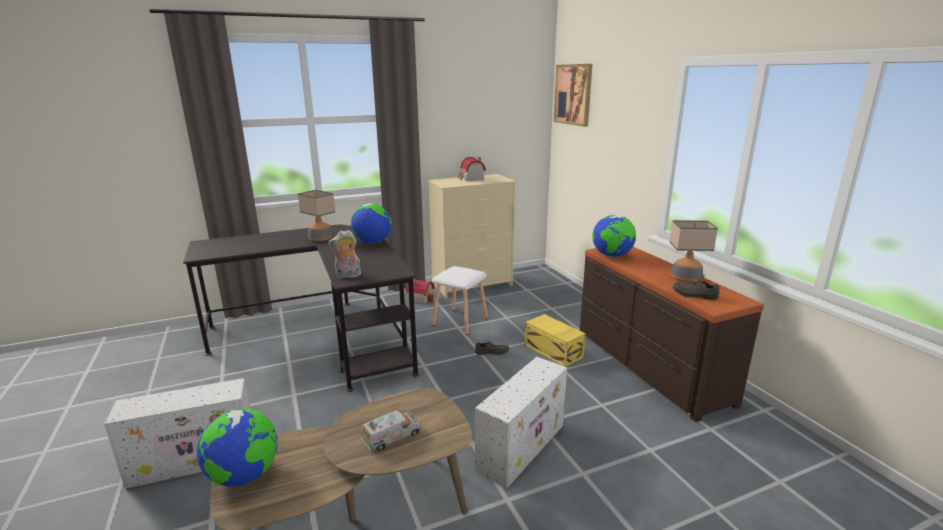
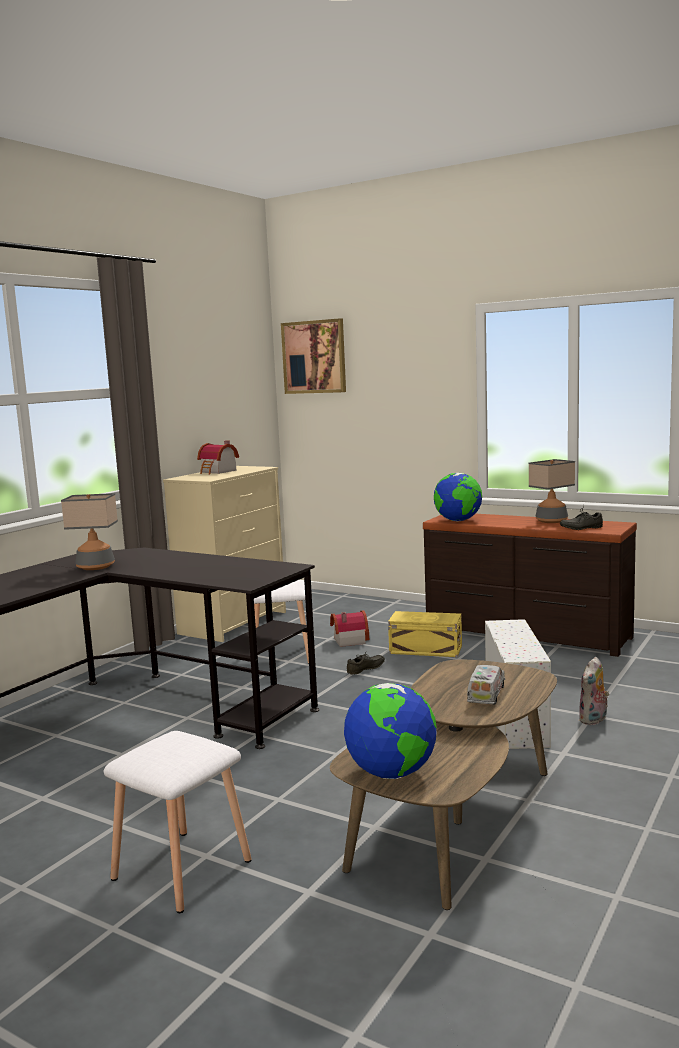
camera: 35 degrees left, 10 degrees down
white storage box [104,378,250,489] -> white stool [104,731,252,913]
plush toy [328,230,362,279] -> plush toy moved to [579,657,610,725]
globe [351,203,392,244] -> none
toy house [406,278,435,304] -> toy house moved to [330,611,369,647]

